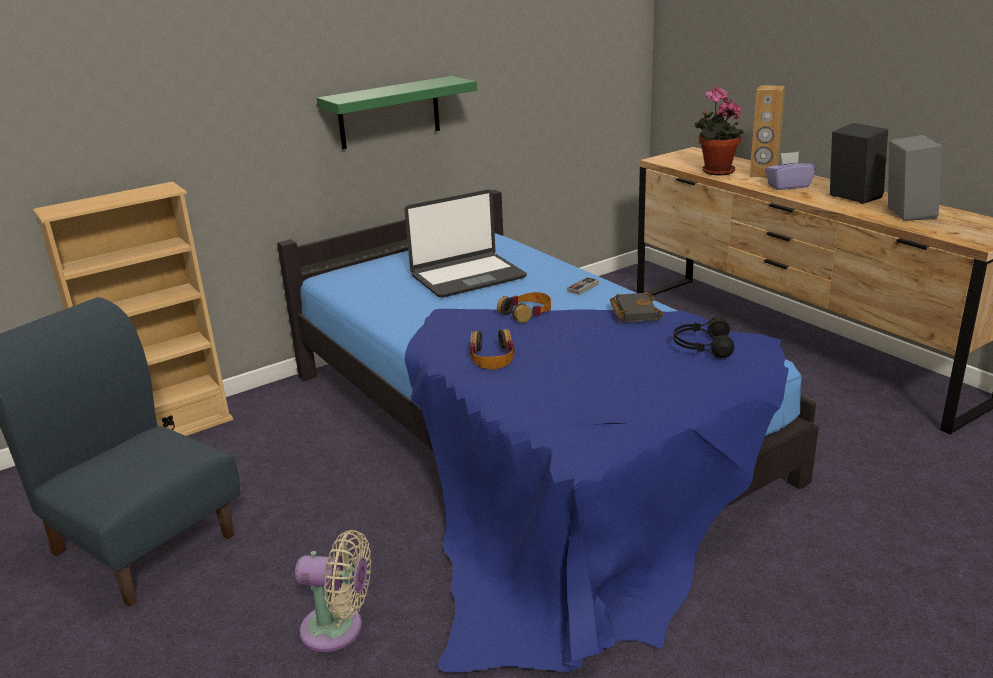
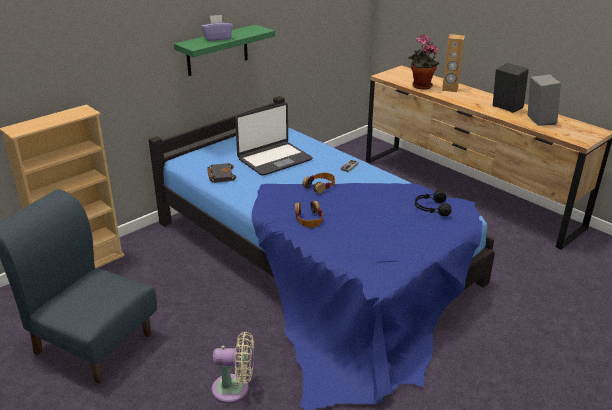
camera: 10 degrees left, 5 degrees up
black book [610,292,663,322] -> black book moved to [207,163,236,183]
purple tissue box [765,151,816,190] -> purple tissue box moved to [201,15,233,41]

